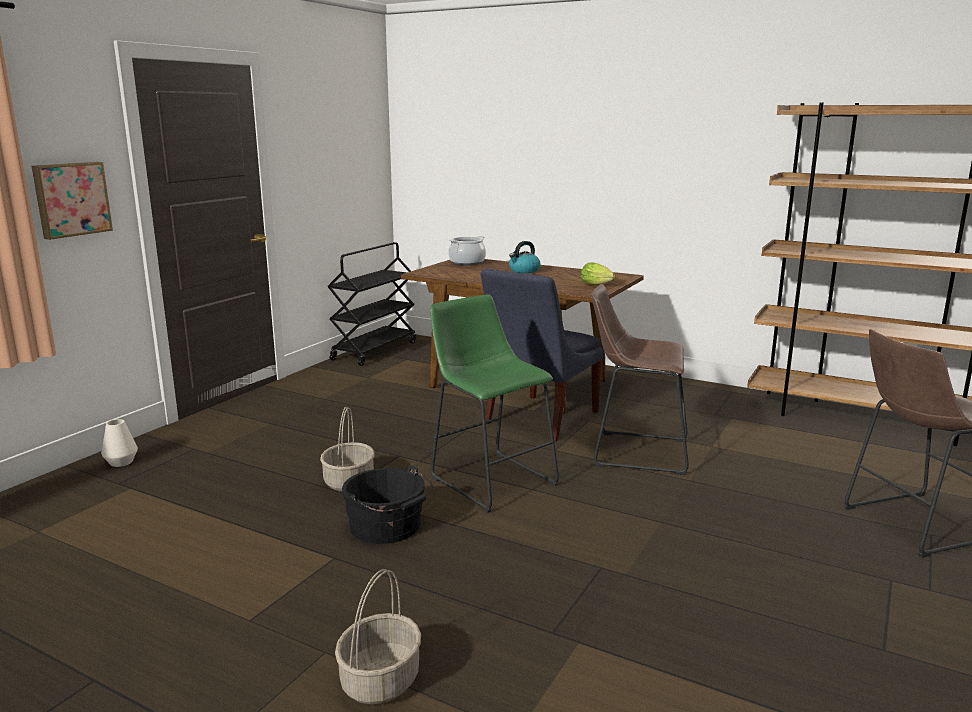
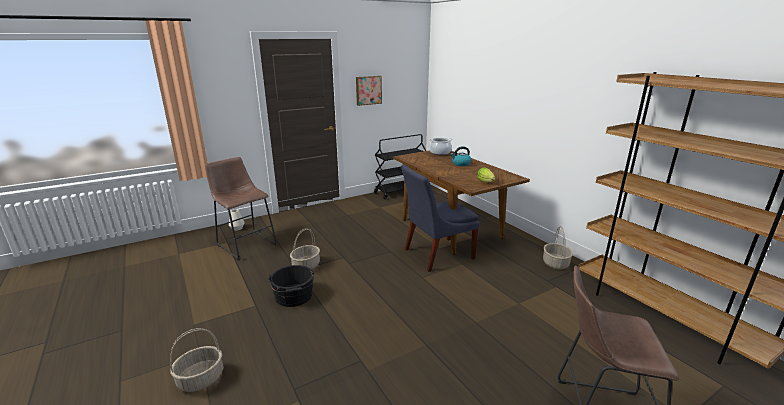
camera: 30 degrees right, 5 degrees up
picture [32,162,113,240] -> picture moved to [356,76,382,106]
green stool [431,294,559,513] -> none
brown stool [591,284,688,475] -> brown stool moved to [205,157,277,260]
none -> basket [543,226,573,270]

